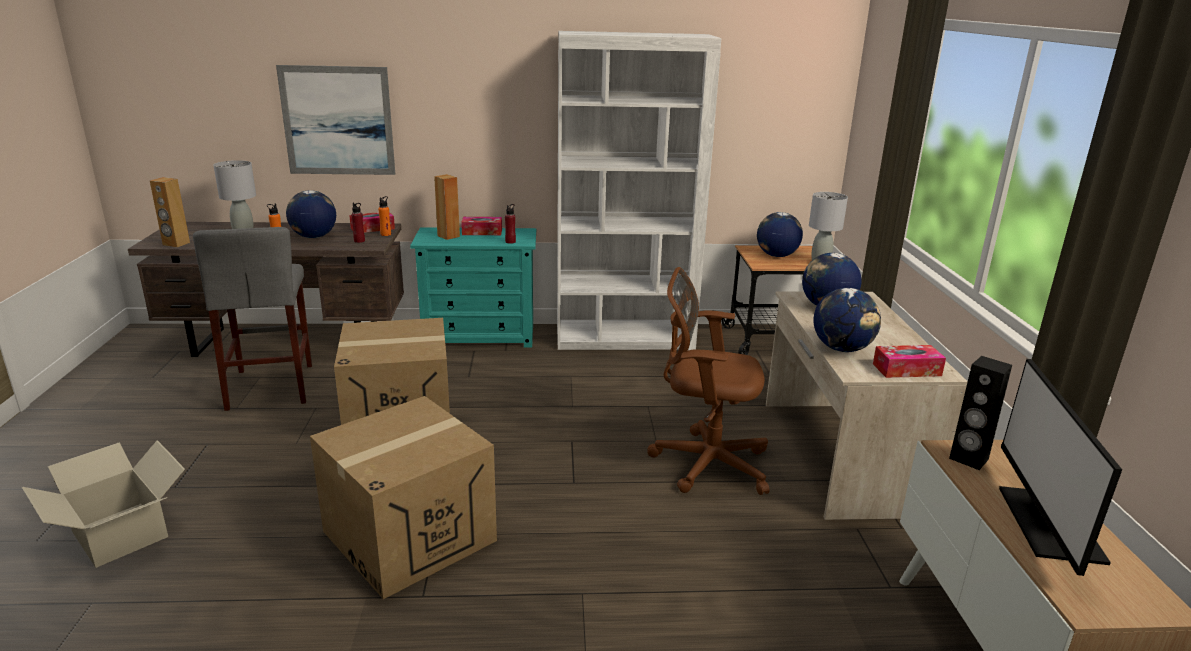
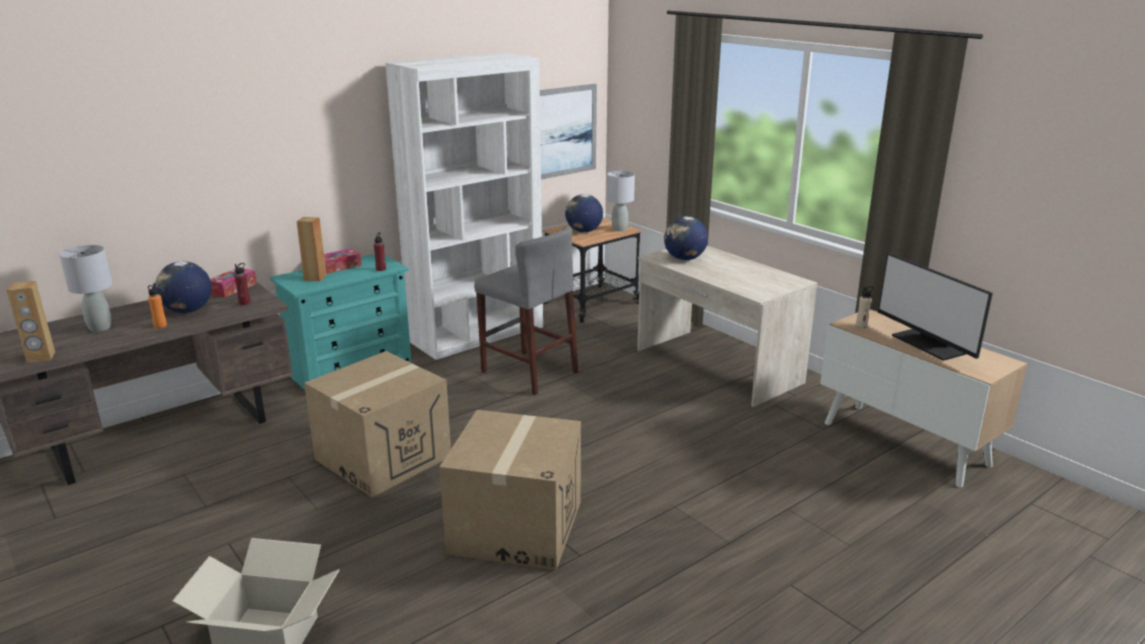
camera: 35 degrees left, 0 degrees up
grey stool [193,227,312,411] -> grey stool moved to [474,226,578,395]
picture [276,65,395,175] -> picture moved to [540,84,597,180]
orange bottle [378,196,391,236] -> none
brown office chair [647,267,769,495] -> none
globe [813,288,881,352] -> none
tissue box [873,345,946,378] -> none
black speaker [949,356,1012,470] -> beige bottle [856,286,873,328]

